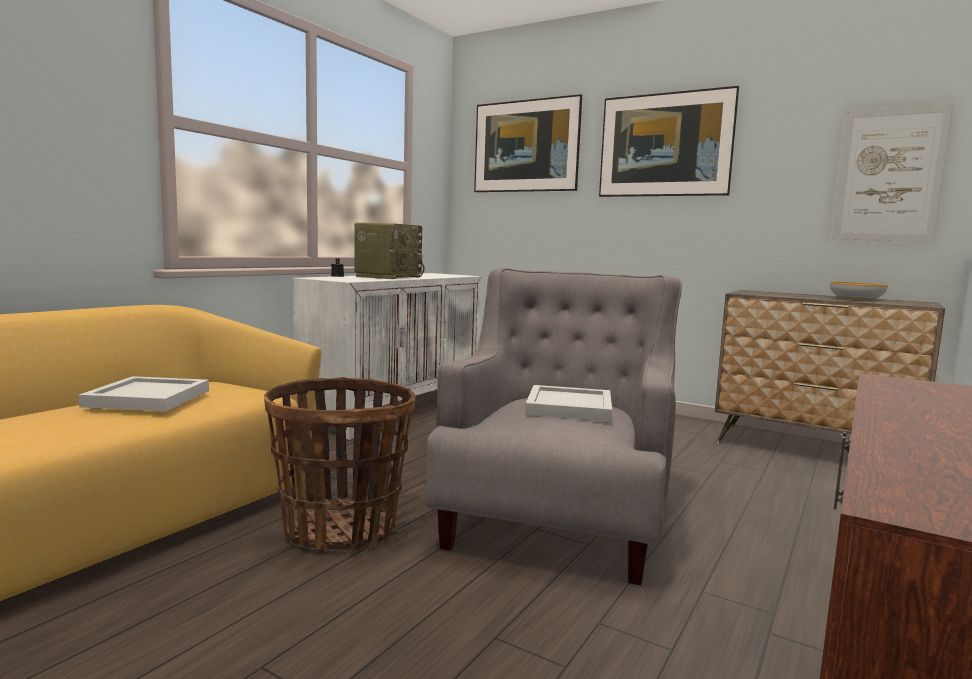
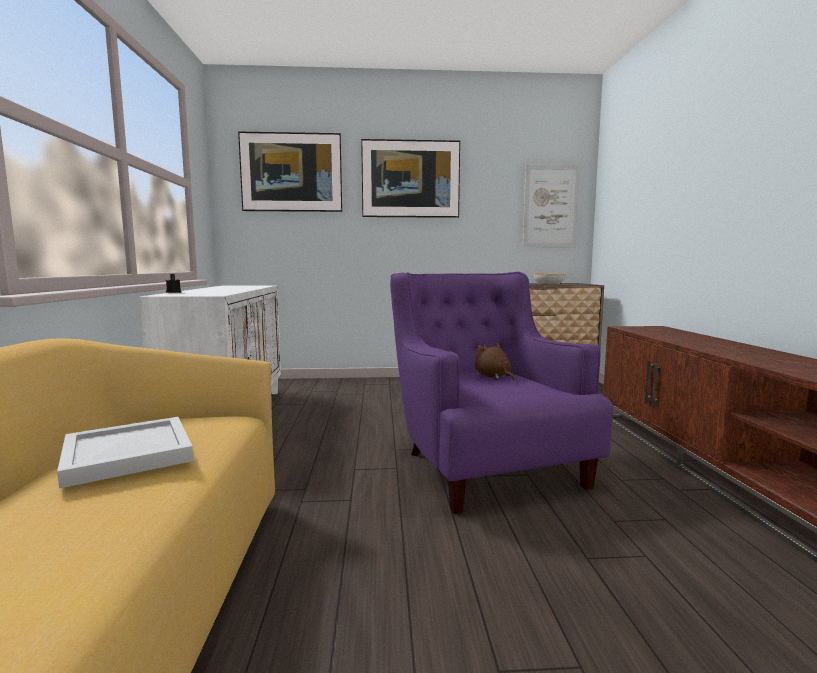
camera: 35 degrees left, 0 degrees up
basket [264,377,416,551] -> none
radio [354,222,425,279] -> none
grey armchair [425,268,682,585] -> purple armchair [390,272,613,514]
white tray [525,385,612,422] -> brown plush toy [475,343,514,380]

